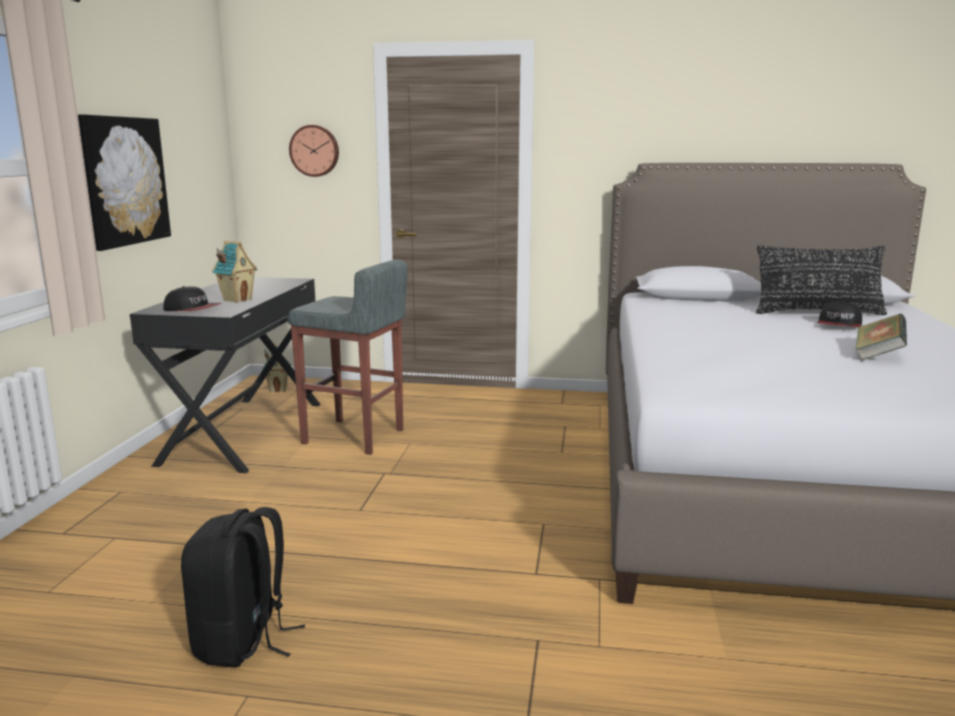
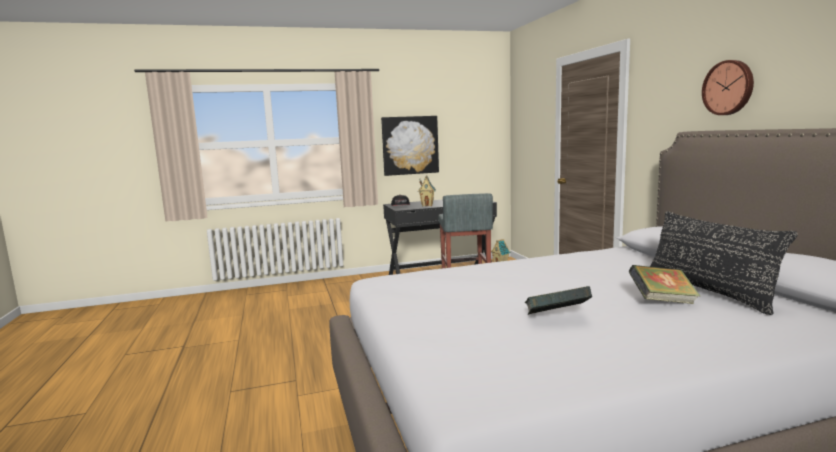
camera: 65 degrees right, 5 degrees down
black backpack [181,507,305,668] -> none
wall clock [289,125,339,177] -> wall clock moved to [702,60,754,115]
cap [818,301,862,327] -> book [629,265,700,304]

